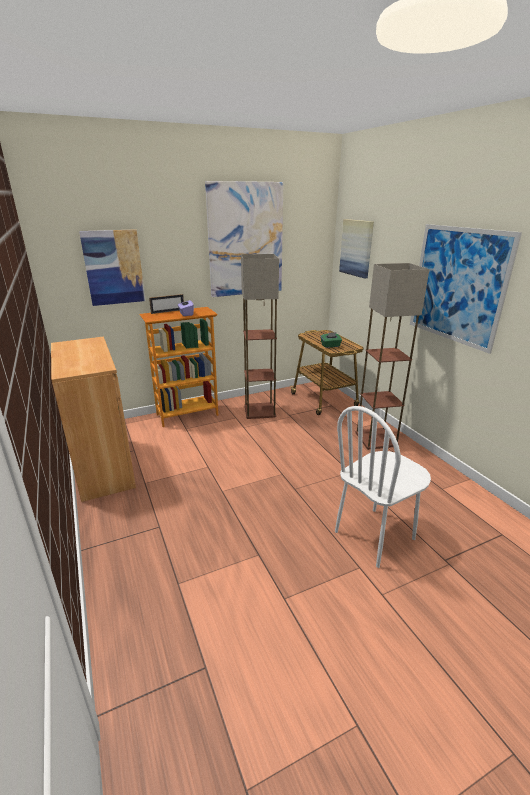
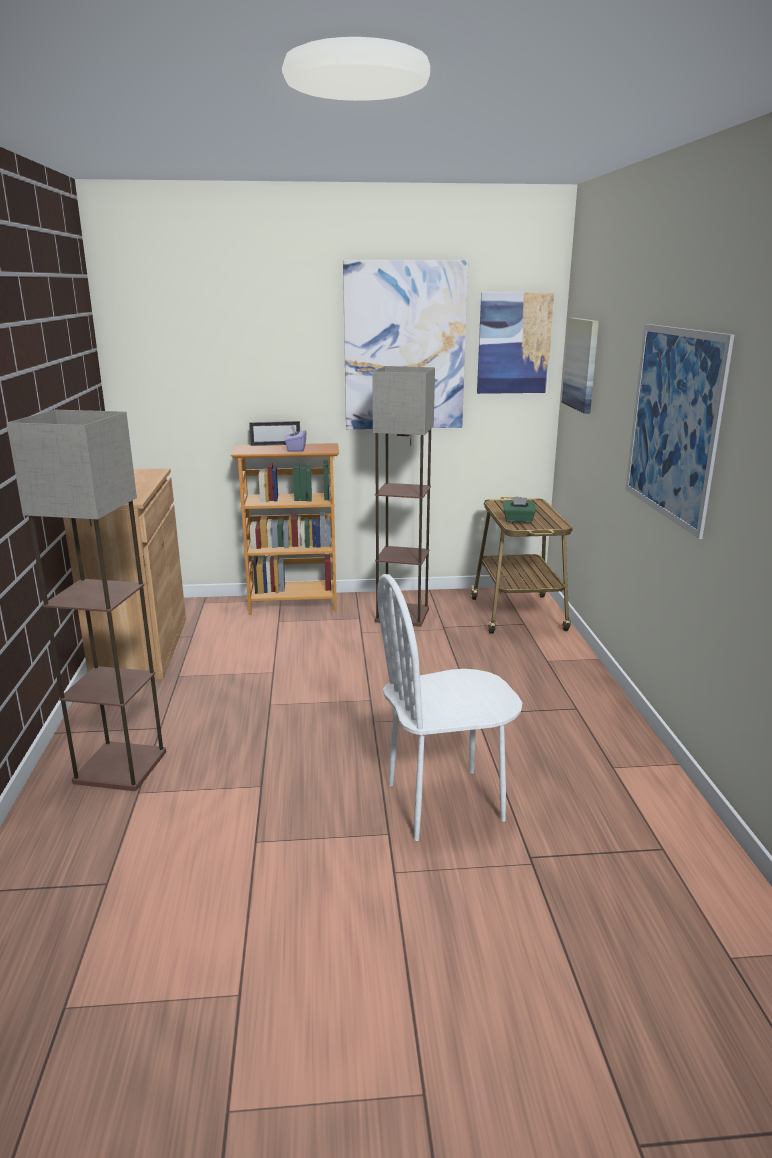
camera: 20 degrees right, 5 degrees down
picture [79,229,145,306] -> picture moved to [477,292,554,394]
floor lamp [355,263,429,450] -> floor lamp moved to [6,410,166,791]

